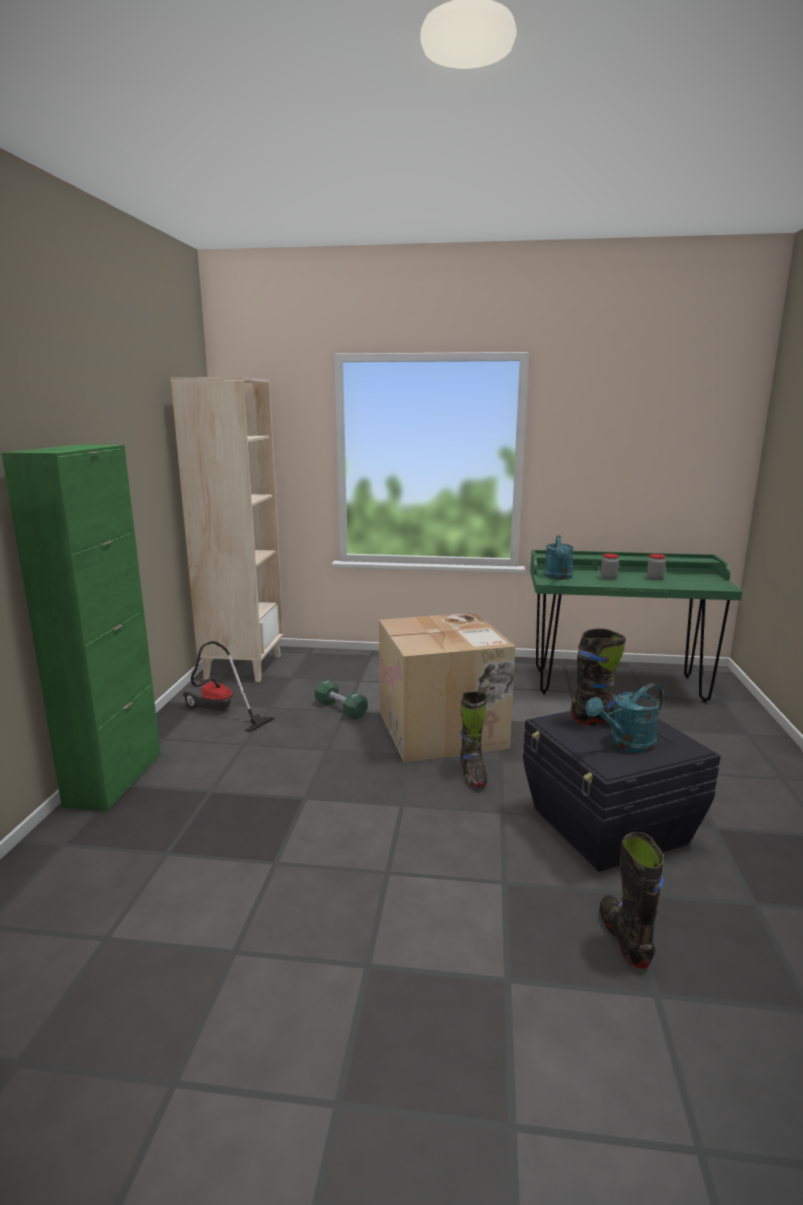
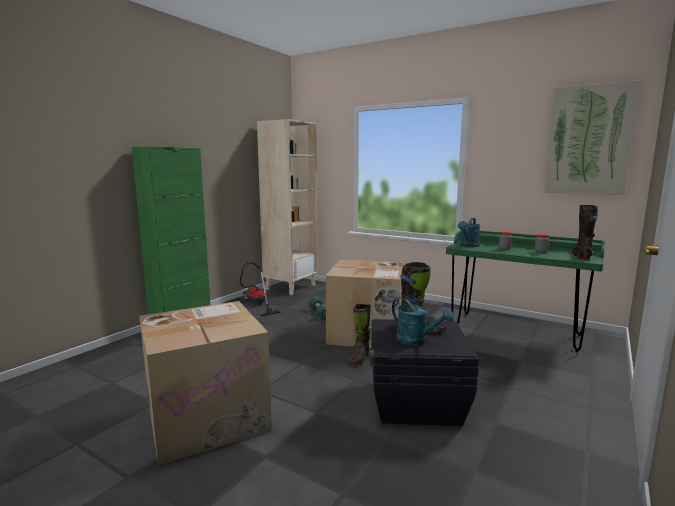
camera: 25 degrees right, 5 degrees down
turquoise watering can [585,683,663,753] -> turquoise watering can turned 135 degrees counterclockwise [392,297,454,345]
black boot [600,832,664,969] -> black boot moved to [572,205,598,260]
none -> cardboard box [140,301,272,465]
none -> picture [544,80,640,195]

